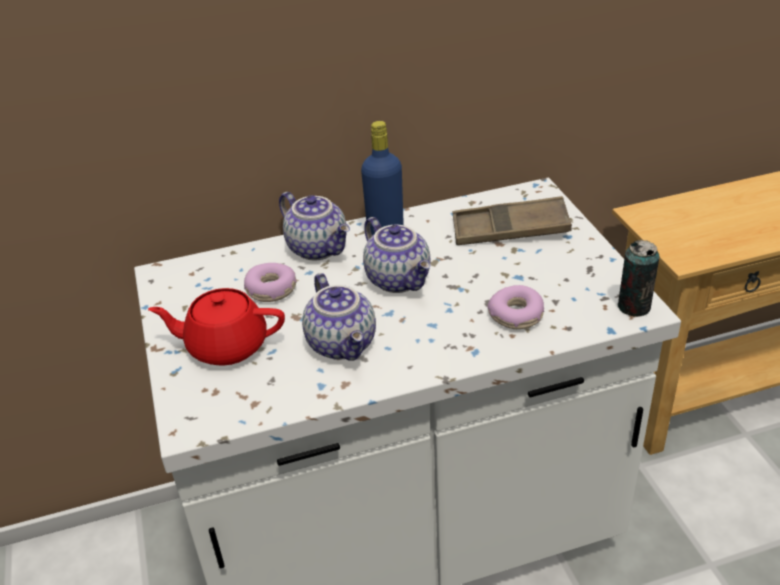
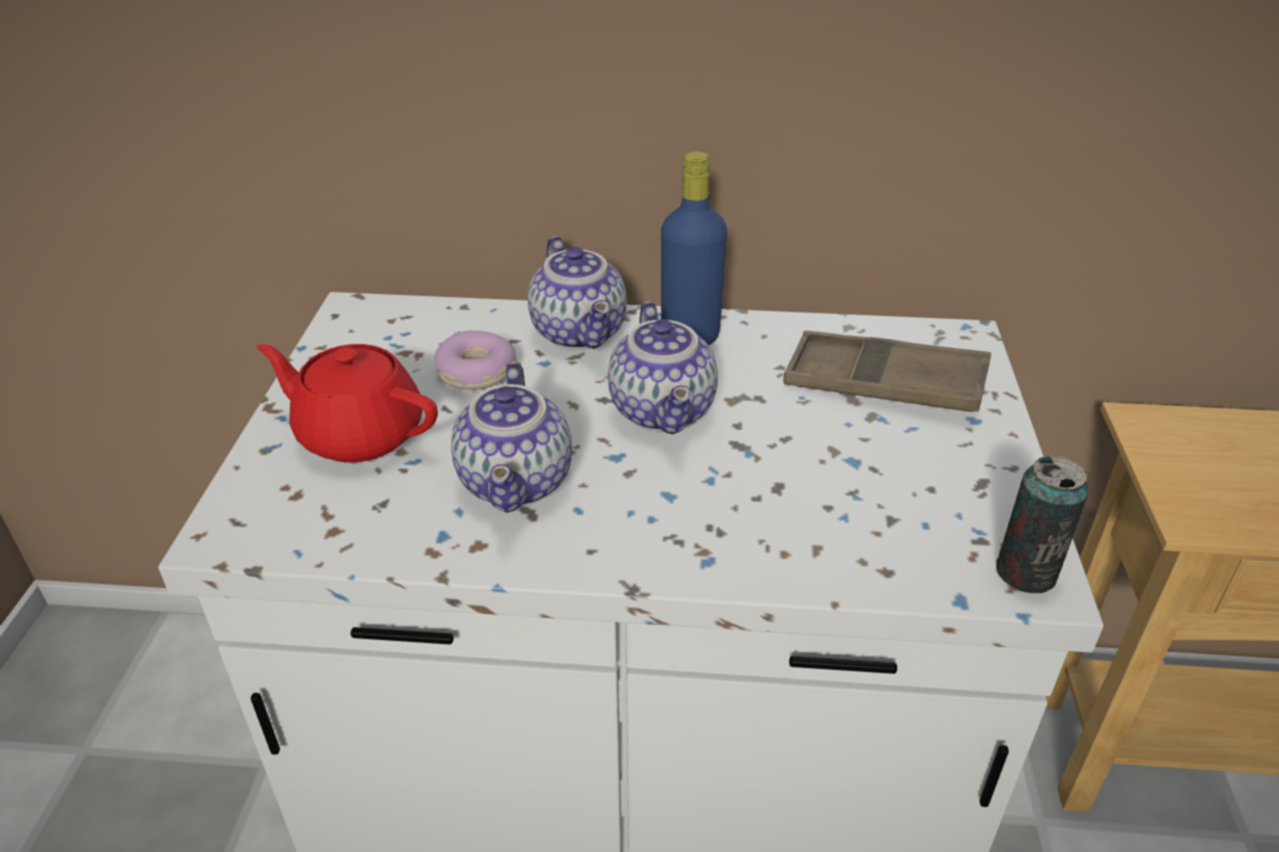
camera: 20 degrees right, 0 degrees up
donut [487,285,544,329] -> none

